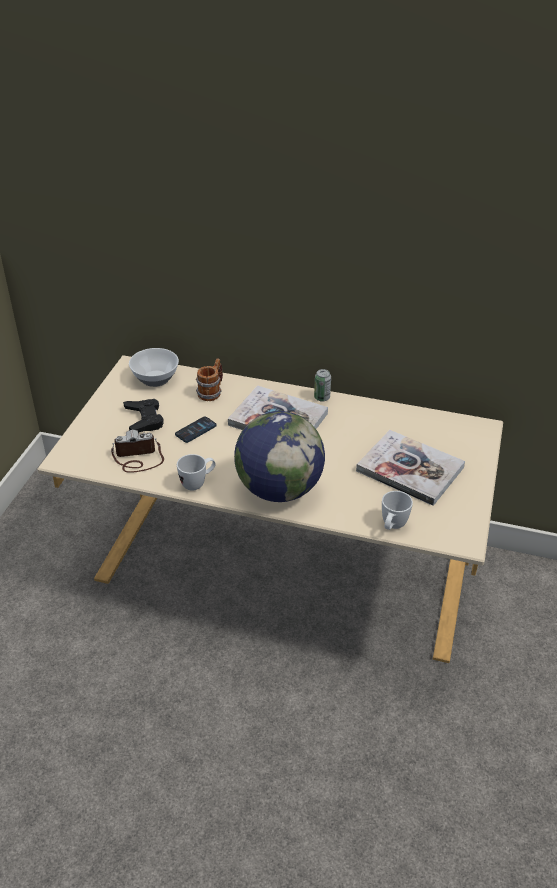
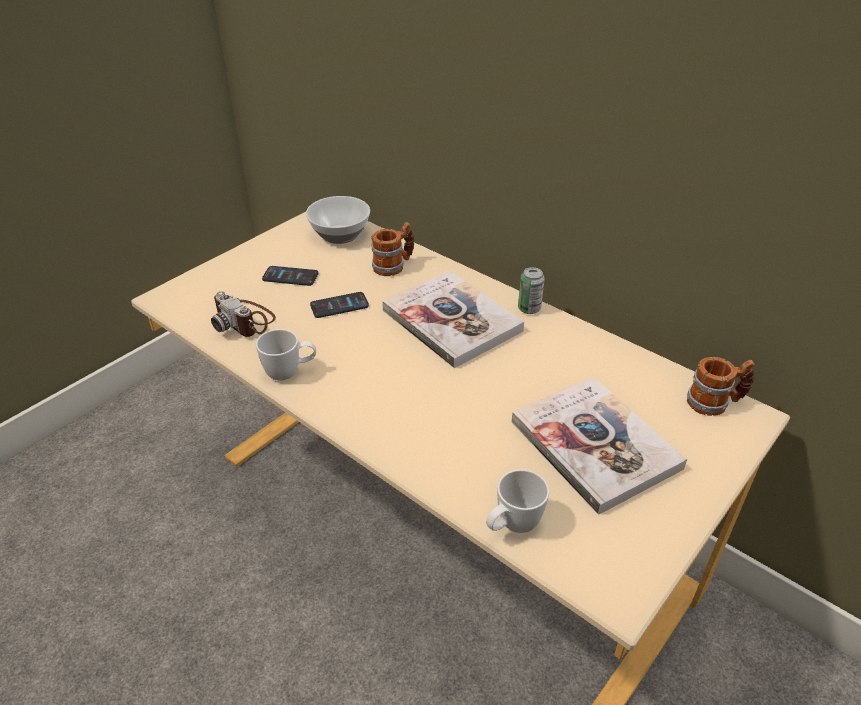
camera: 25 degrees right, 0 degrees up
camera [111,430,164,473] -> camera turned 150 degrees counterclockwise [211,291,276,337]
black game controller [123,399,164,432] -> phone [262,266,319,286]
globe [234,411,325,502] -> none
none -> mug [687,357,754,416]

